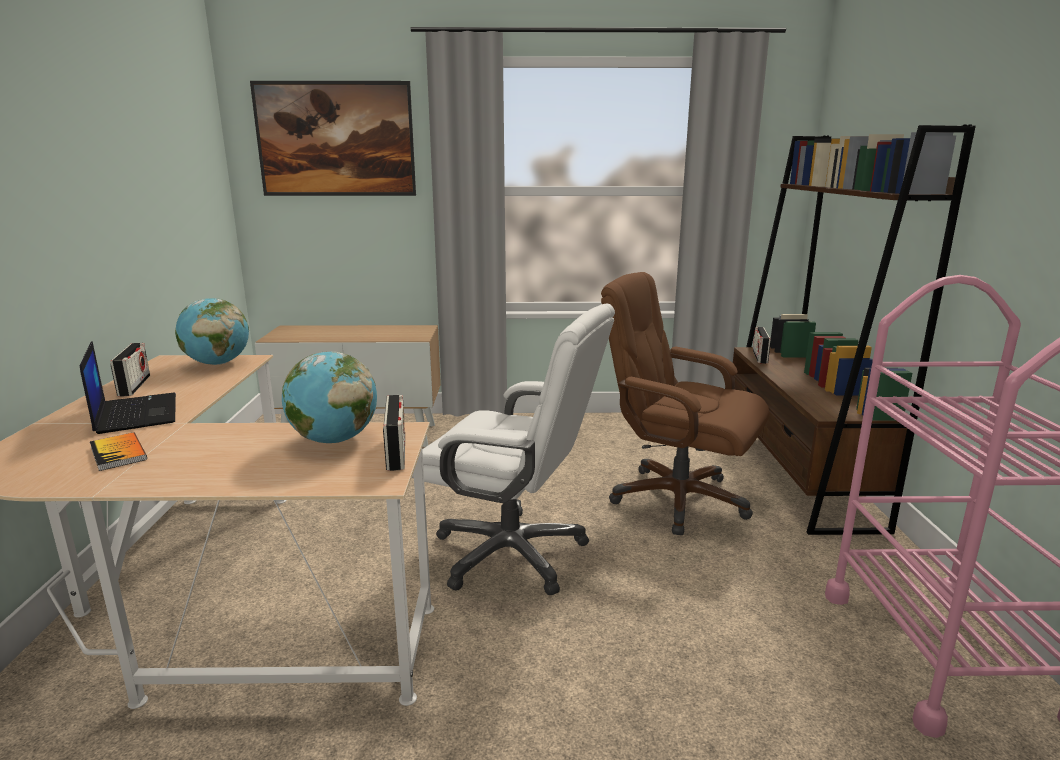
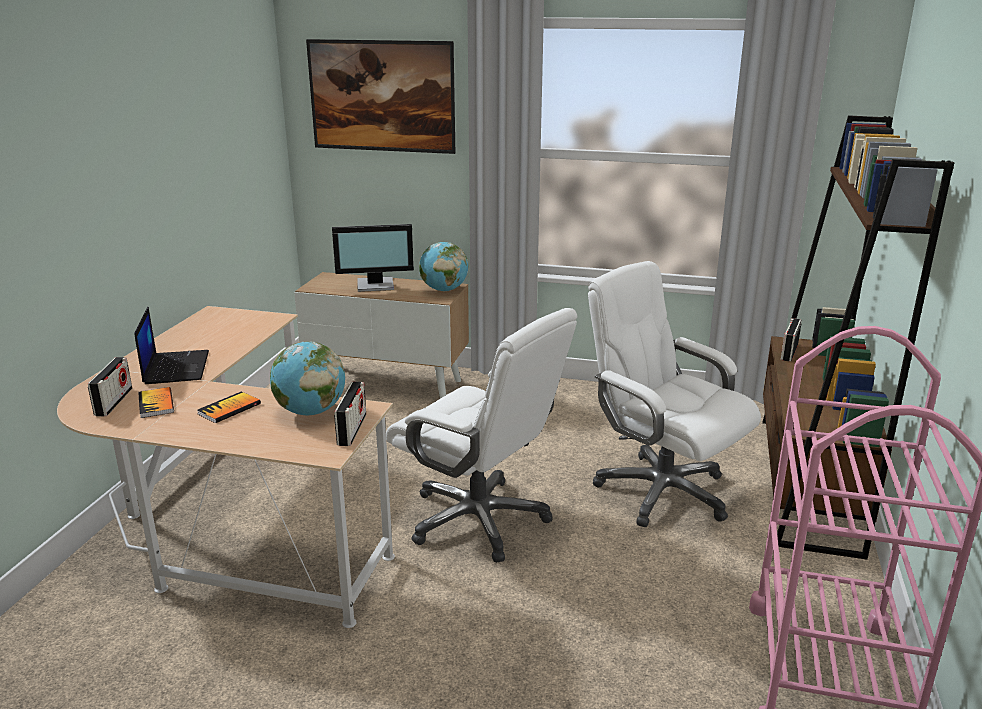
camera: 15 degrees right, 5 degrees up
radio [110,343,150,397] -> radio moved to [88,357,132,416]
globe [175,298,249,365] -> globe moved to [419,242,468,291]
brown office chair [601,272,770,535] -> white office chair [588,261,761,527]
none -> book [197,391,261,423]
none -> monitor [332,224,414,292]

